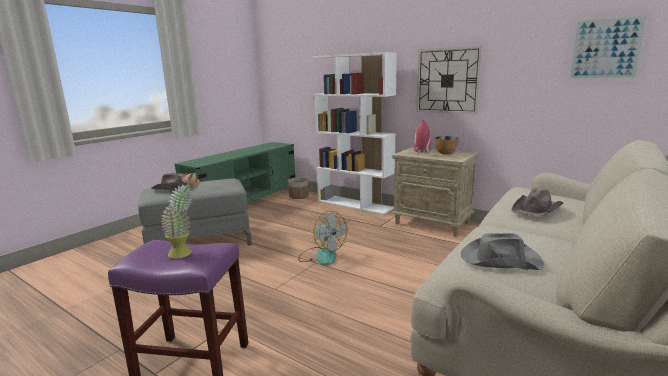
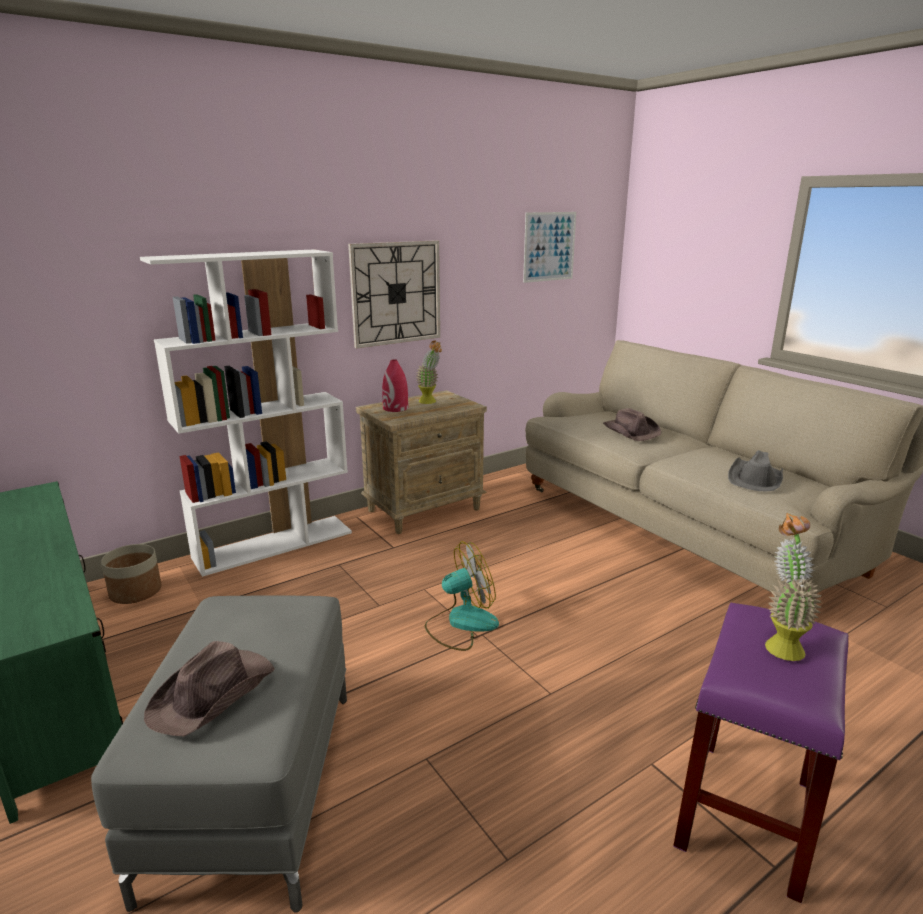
camera: 70 degrees left, 5 degrees up
bowl [435,136,458,155] -> potted plant [416,341,442,404]

